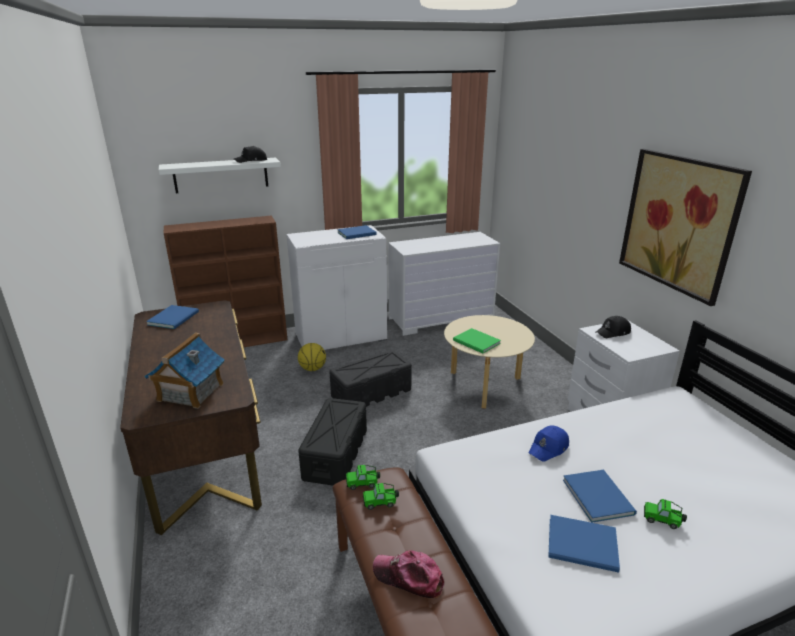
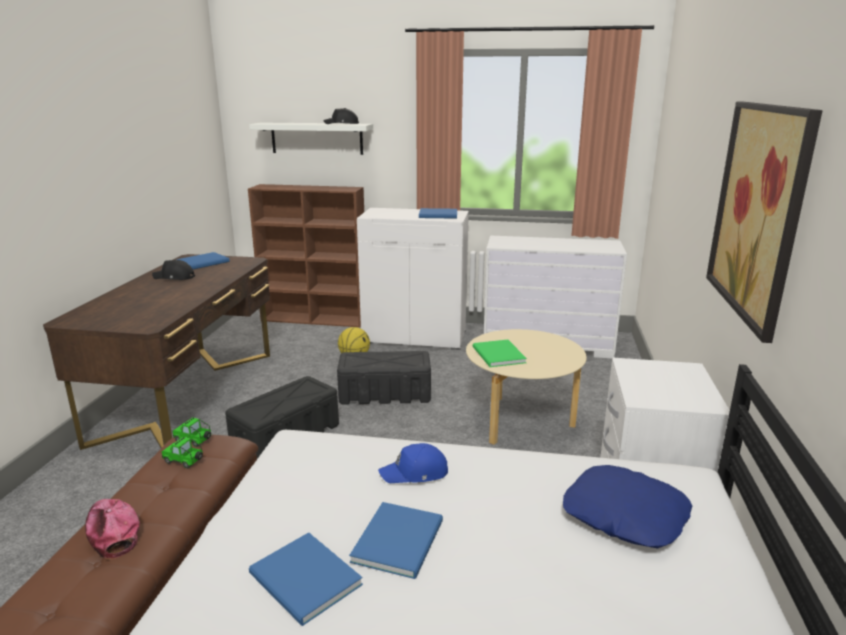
camera: 30 degrees right, 5 degrees down
toy house [144,332,225,409] -> none
black cap [595,316,631,338] -> black cap moved to [152,260,195,280]
toy car [644,499,687,529] -> none
none -> blue pillow [563,465,692,549]

